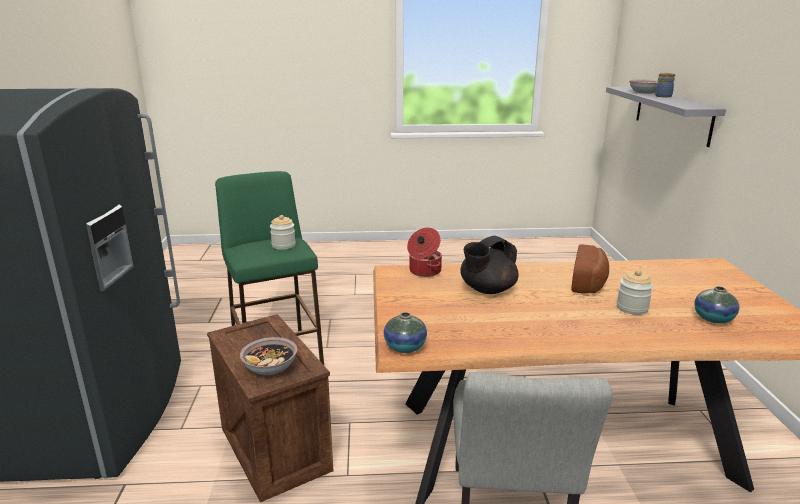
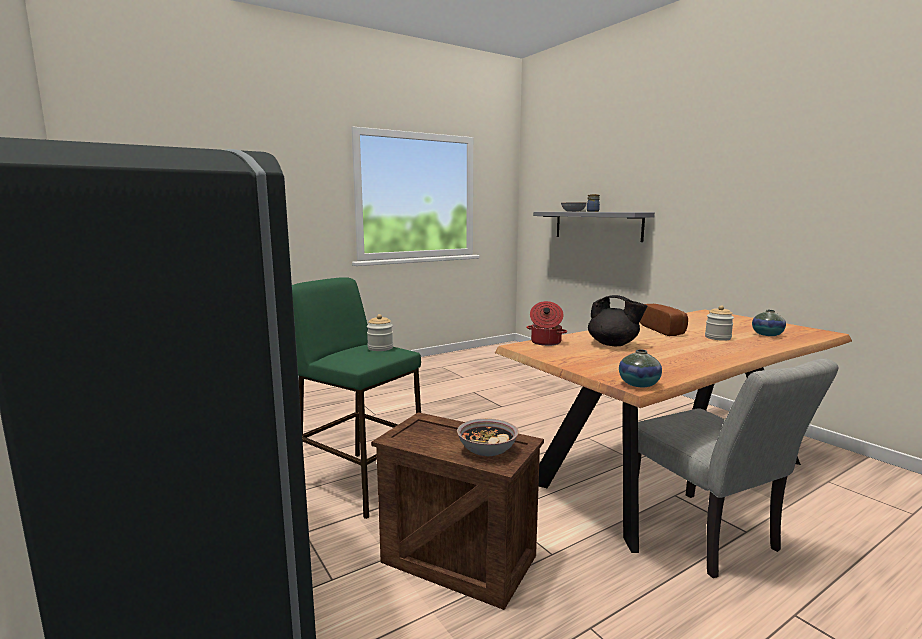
camera: 30 degrees left, 10 degrees down
black teapot [460,236,519,294] -> black teapot turned 75 degrees counterclockwise [588,295,647,346]

